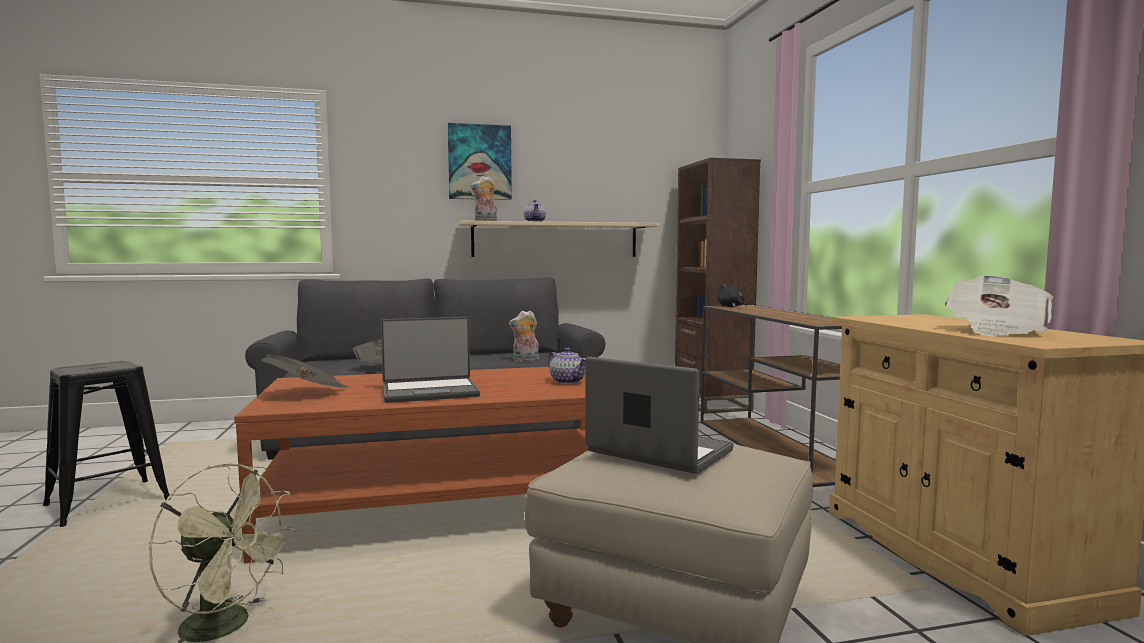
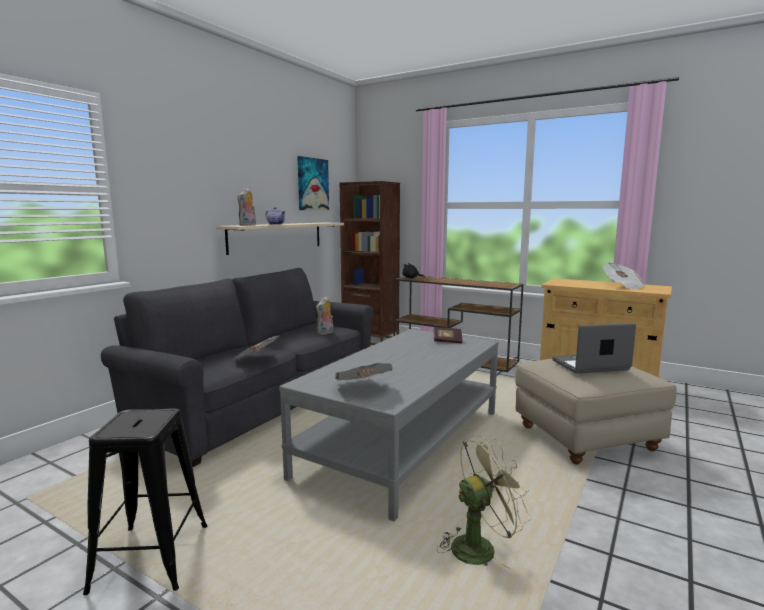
camera: 45 degrees left, 5 degrees up
brown coffee table [234,367,588,564] -> grey coffee table [279,329,499,521]
laptop [381,317,480,403] -> none
picture [448,123,512,200] -> picture moved to [297,156,329,210]
teapot [548,348,586,384] -> book [433,327,462,344]

